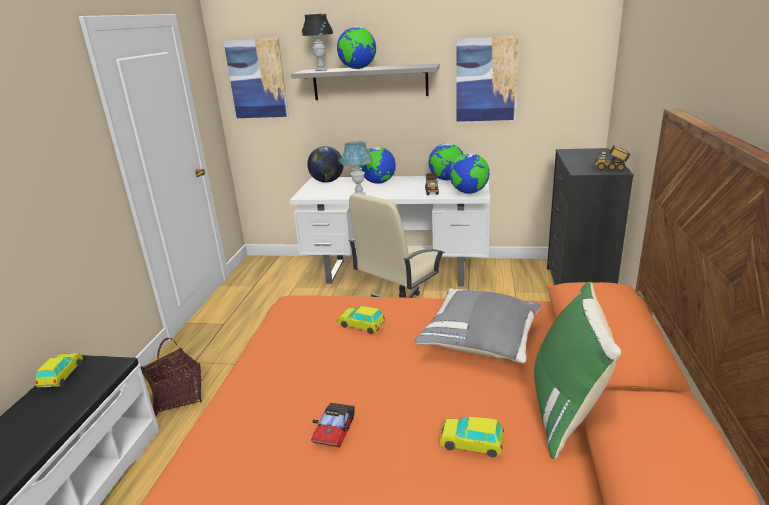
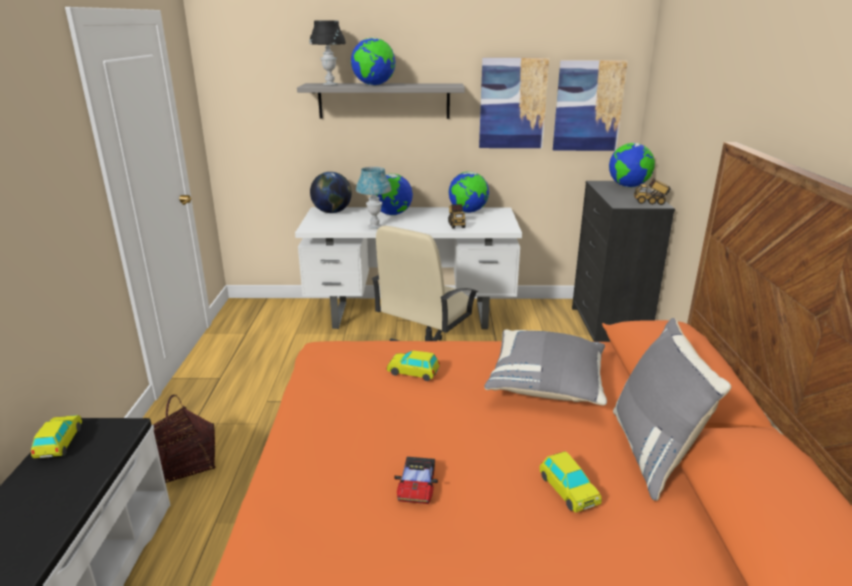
camera: 10 degrees left, 0 degrees up
picture [224,38,289,118] -> picture moved to [553,60,628,151]
toy car [439,417,504,457] -> toy car turned 120 degrees counterclockwise [539,451,602,513]
globe [449,153,490,194] -> globe moved to [609,143,655,188]
green pillow [534,282,621,459] -> grey pillow [613,318,731,501]

